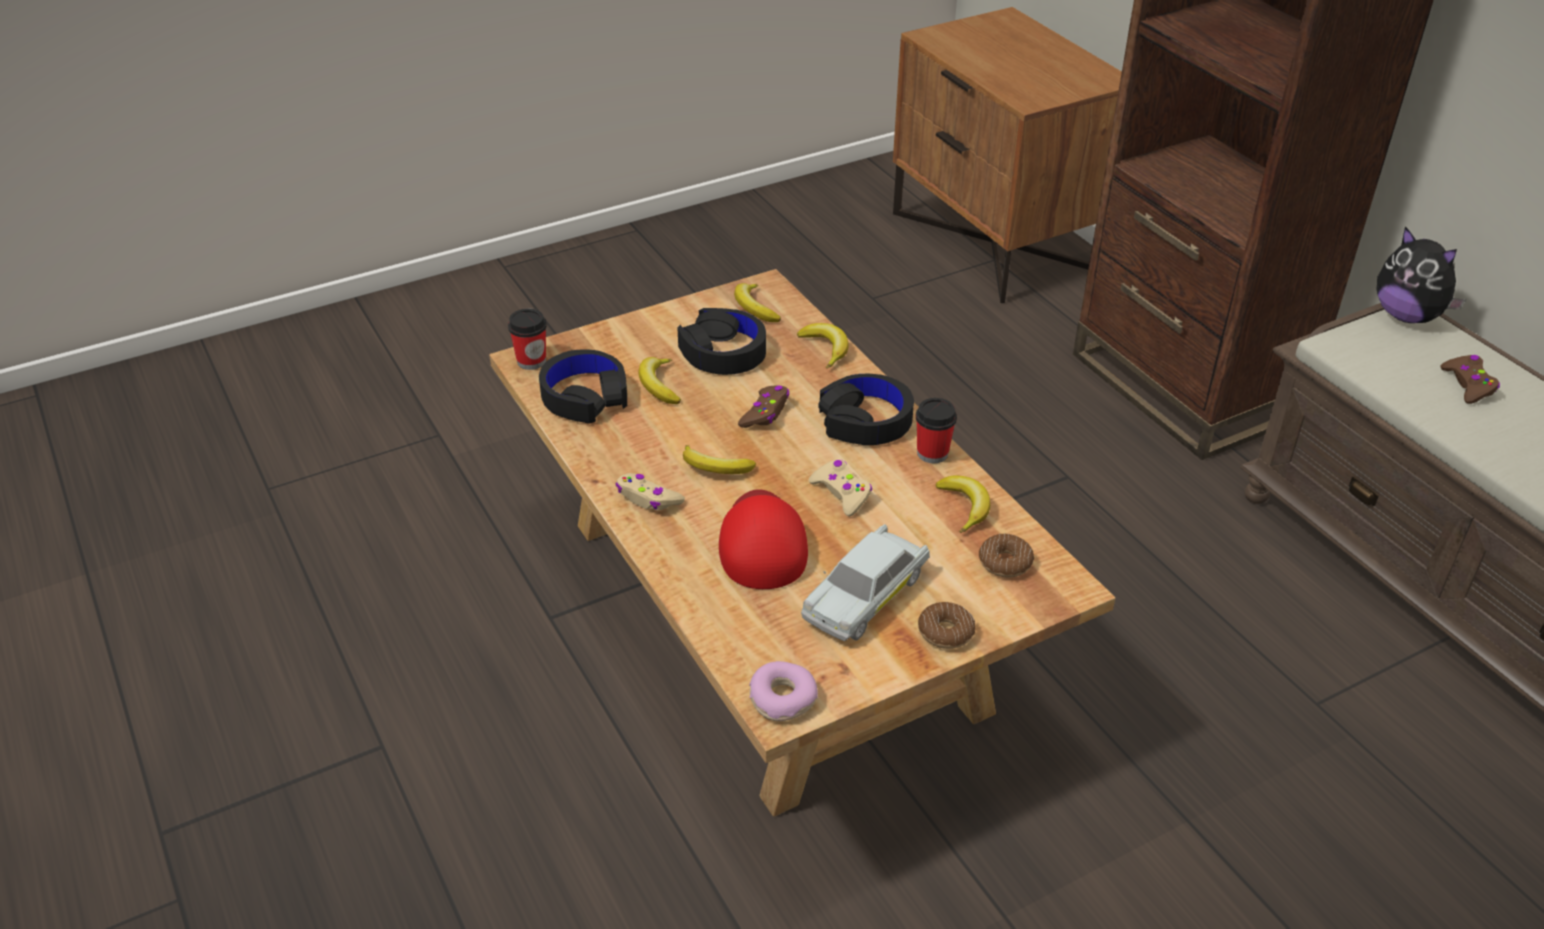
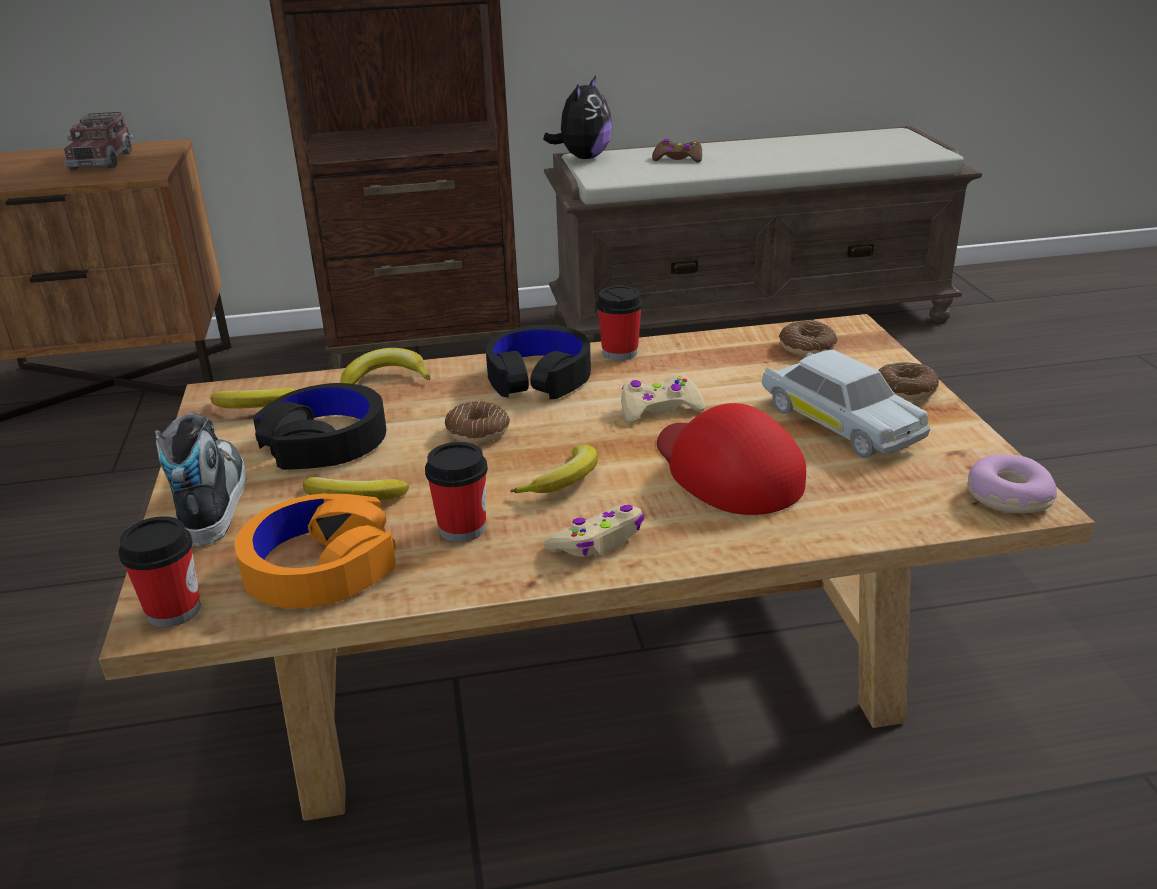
camera: 70 degrees left, 10 degrees down
black headphones [539,349,627,424] -> orange headphones [235,493,396,608]
red cap [719,489,808,589] -> red cap turned 45 degrees clockwise [657,403,806,515]
brown game controller [738,386,789,428] -> donut [445,401,510,444]
banana [936,476,990,533] -> none
plush toy [1376,226,1466,323] -> plush toy turned 45 degrees counterclockwise [543,75,612,159]
none -> toy truck [63,112,134,170]
none -> shoe [155,413,247,546]
none -> cup [425,442,488,542]

